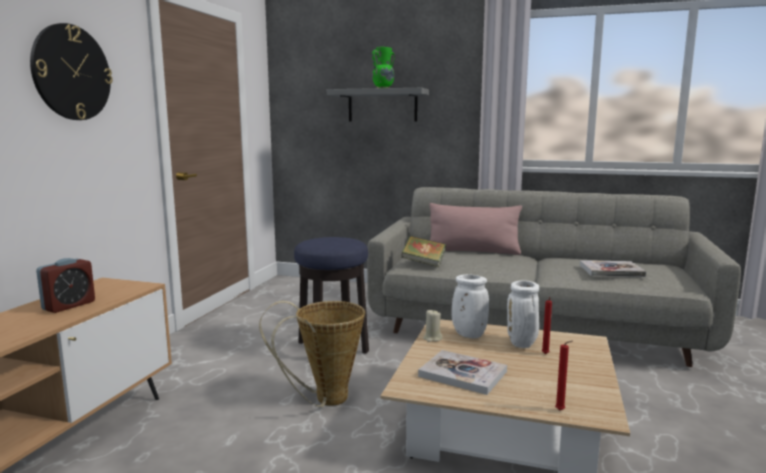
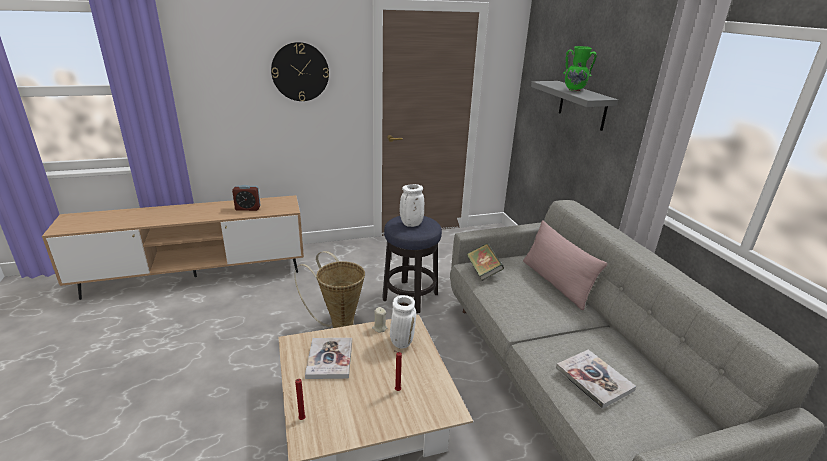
camera: 55 degrees right, 15 degrees up
white vase [507,280,539,348] -> white vase moved to [400,184,424,227]

